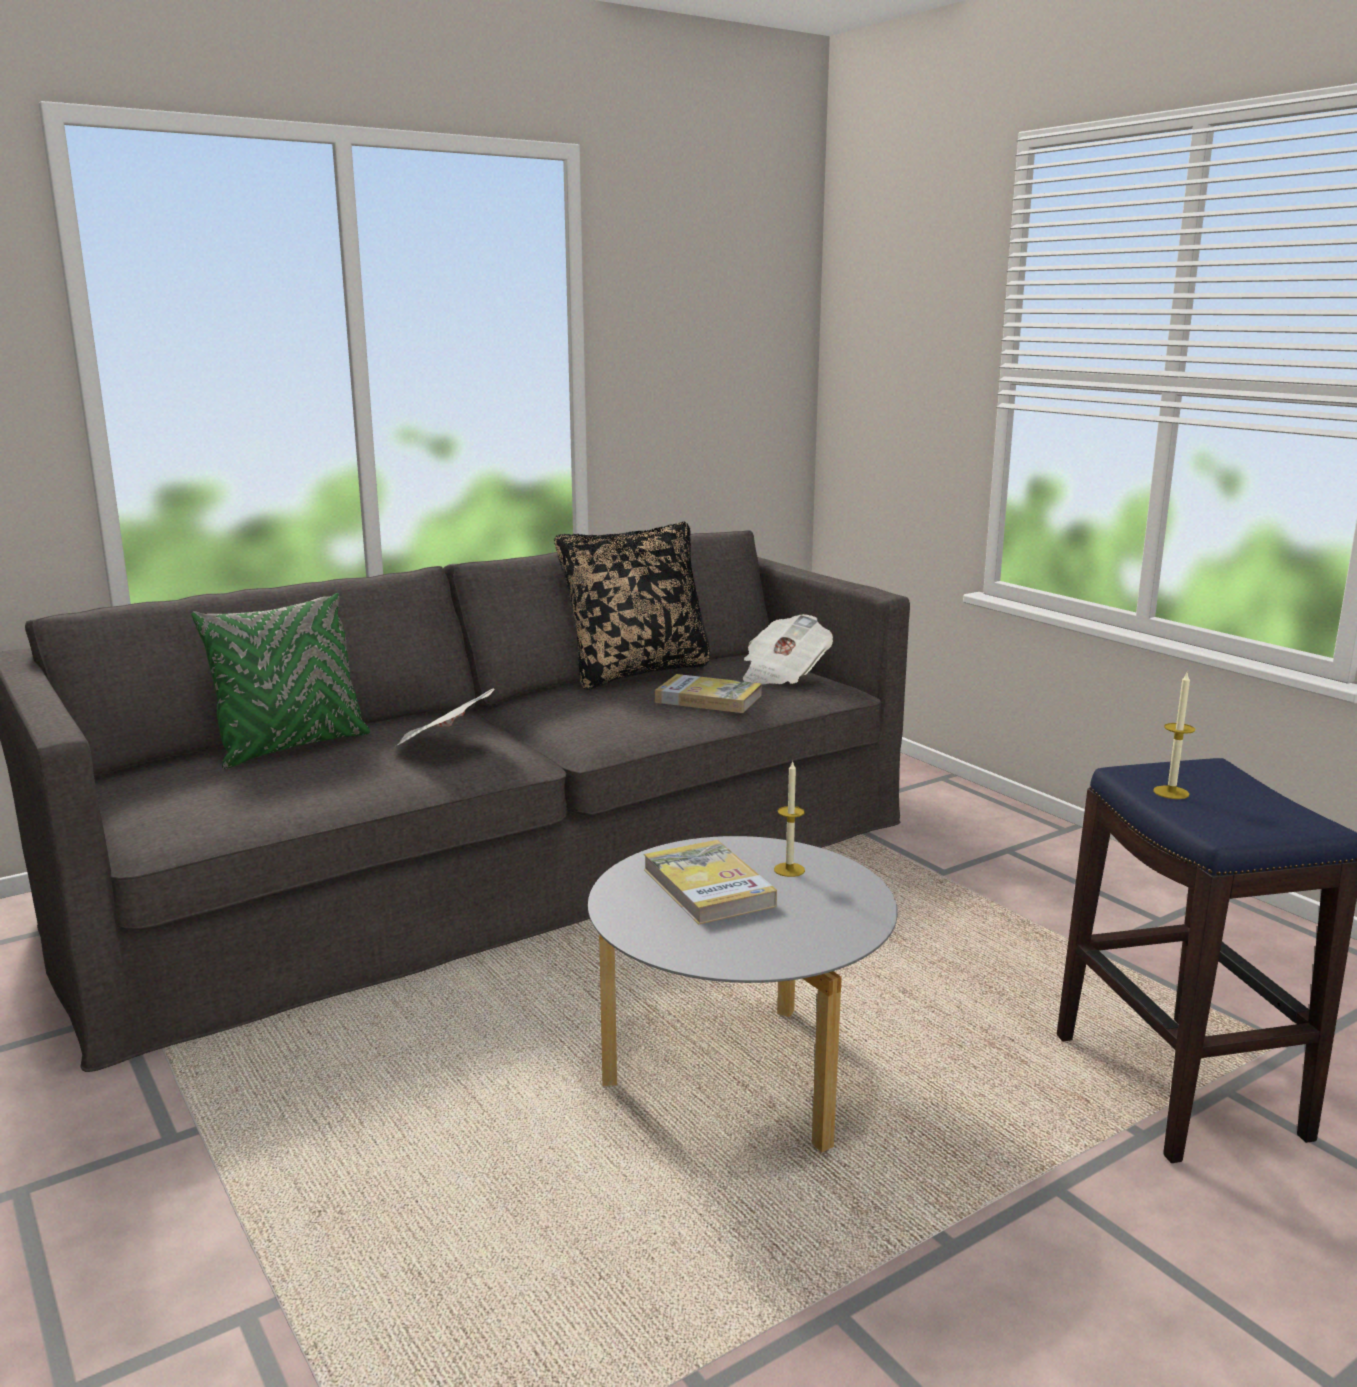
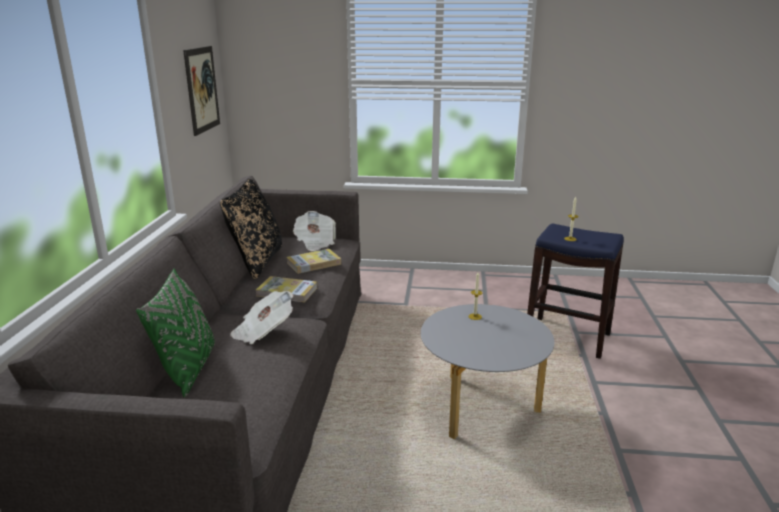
camera: 50 degrees left, 5 degrees up
book [644,840,777,925] -> book moved to [256,276,317,302]
none -> picture [183,46,220,136]

